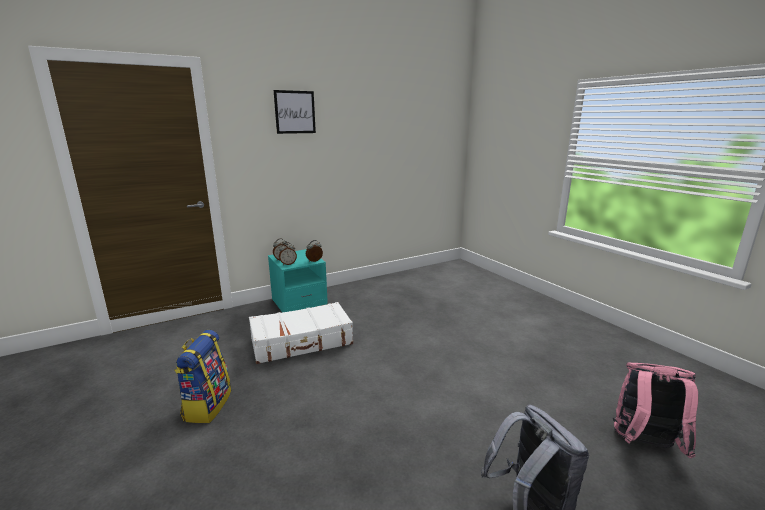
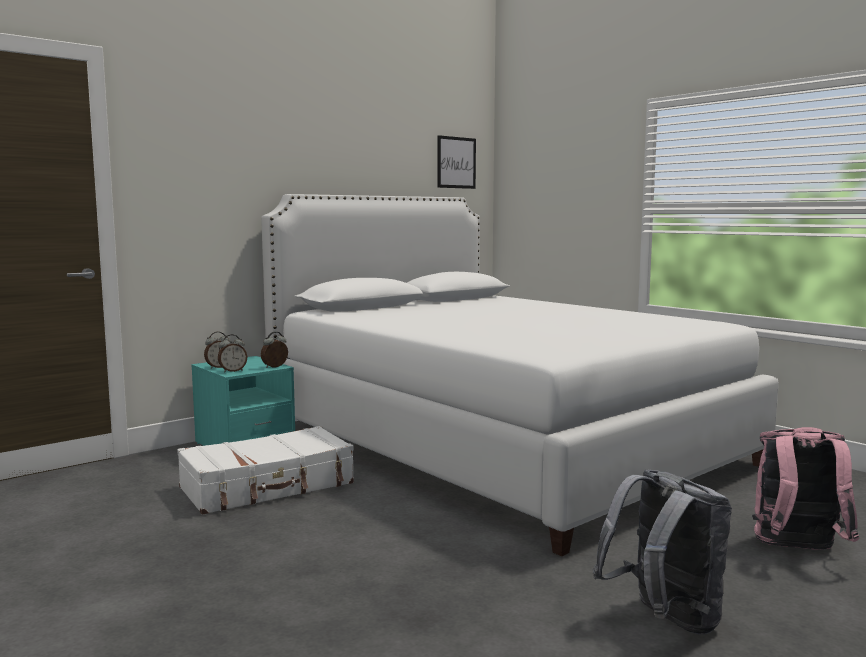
camera: 10 degrees left, 10 degrees down
backpack [174,330,231,423] -> none
picture [274,90,316,134] -> picture moved to [437,135,476,189]
none -> white bed [261,194,779,556]

